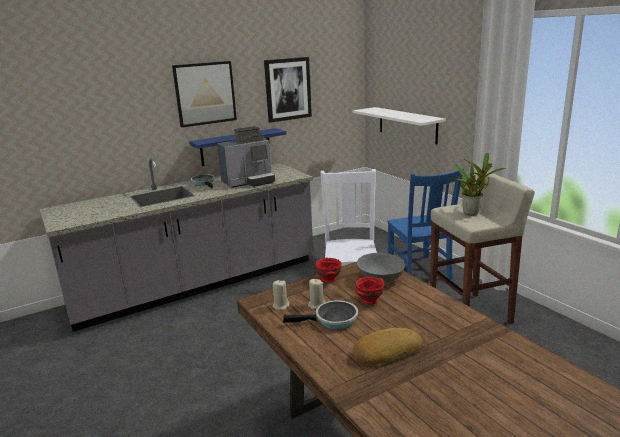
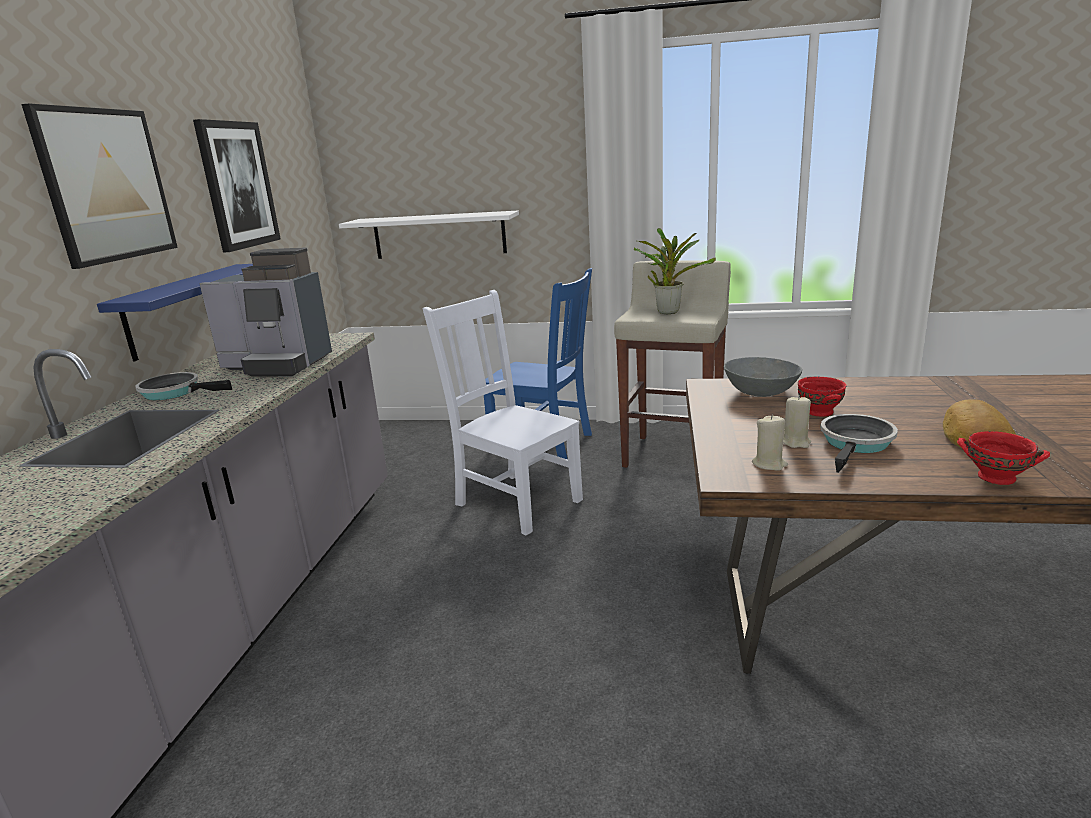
camera: 50 degrees left, 0 degrees up
coffee machine [217,126,275,188] -> coffee machine turned 90 degrees clockwise [199,247,332,376]
red bowl [315,257,342,283] -> red bowl moved to [957,431,1050,485]

